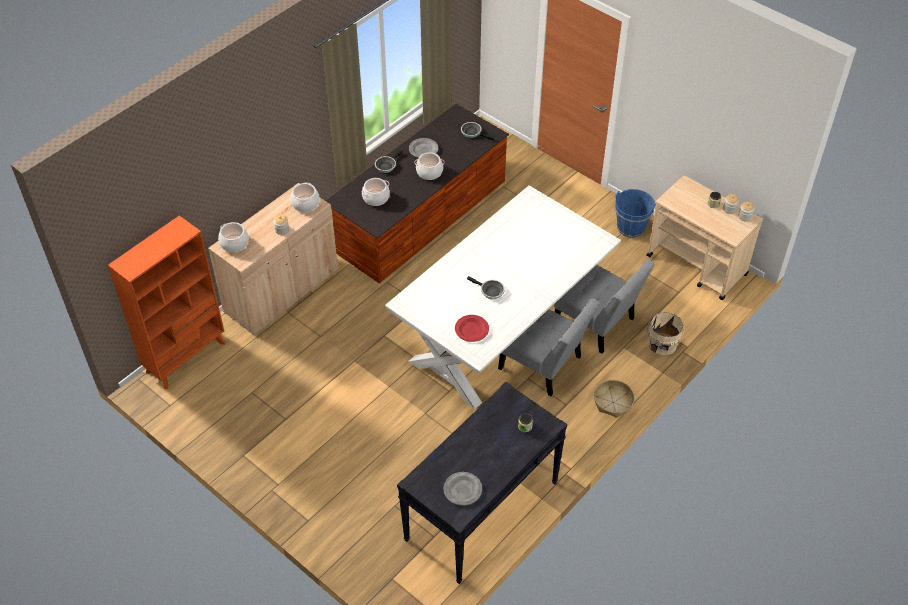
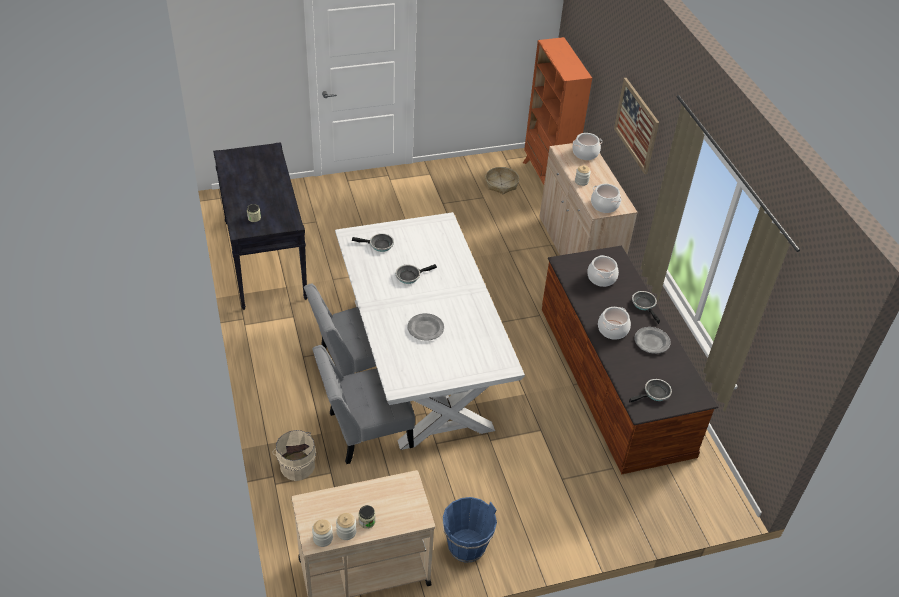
camera: 120 degrees right, 5 degrees down
grey plate [444,472,482,506] -> grey plate moved to [407,313,444,341]
red plate [455,315,489,342] -> frying pan [352,233,394,252]
basket [594,380,635,418] -> basket moved to [485,167,519,194]
none -> picture [614,78,659,174]

